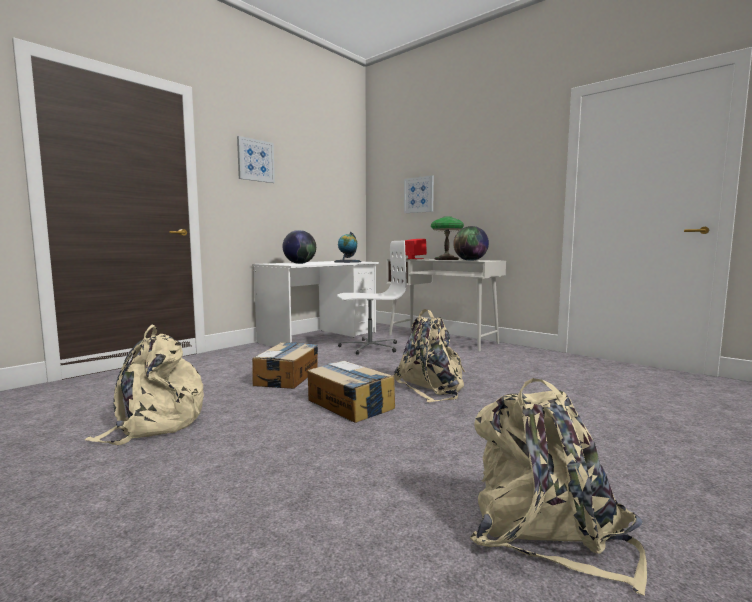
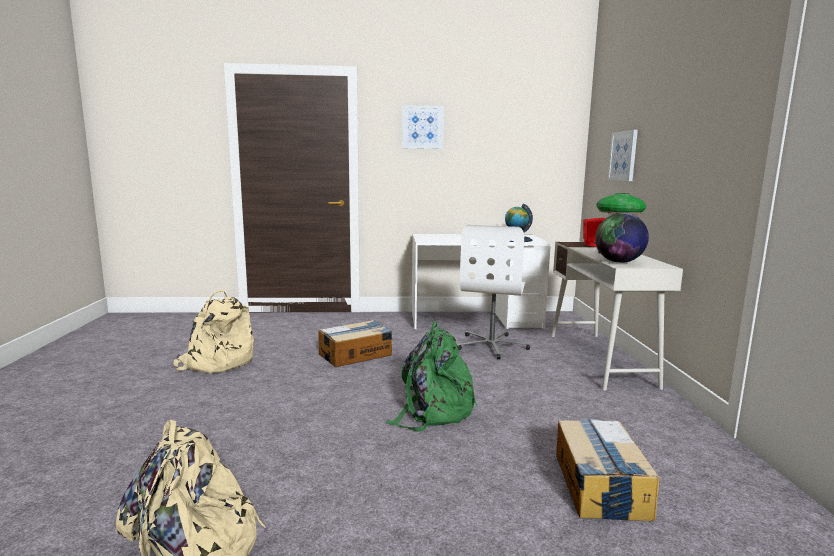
camera: 45 degrees right, 5 degrees up
globe [282,230,316,264] -> none
cardboard box [308,361,395,423] -> cardboard box moved to [556,419,659,521]
white office chair [337,241,407,355] -> white office chair turned 75 degrees clockwise [457,225,530,359]
beige backpack [394,309,465,403] -> green backpack [386,321,478,432]

